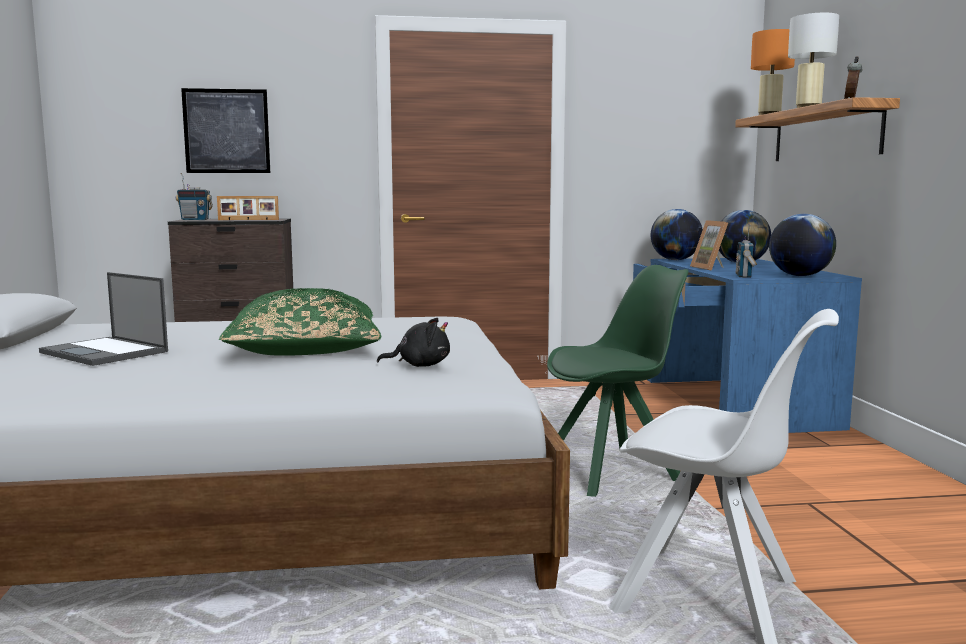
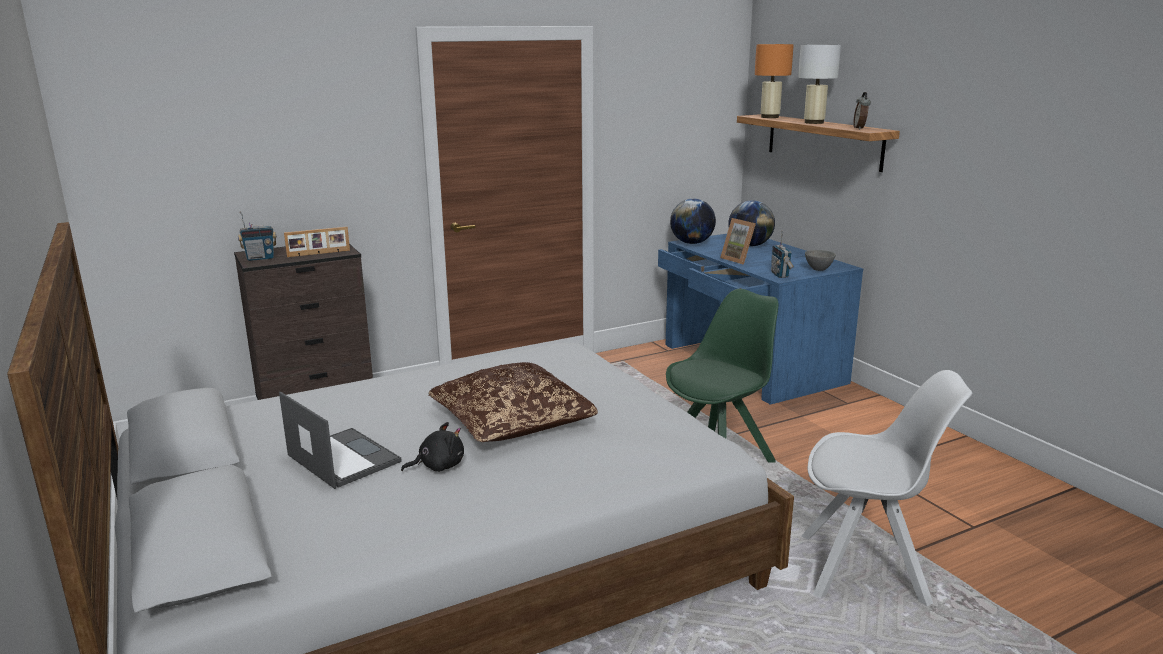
camera: 20 degrees left, 10 degrees up
laptop [39,272,168,366] -> laptop turned 150 degrees counterclockwise [279,392,402,489]
picture [181,88,270,173] -> none
green pillow [219,288,382,356] -> brown pillow [428,362,598,442]
black plush toy [377,318,450,367] -> black plush toy moved to [401,422,464,472]
globe [769,214,836,276] -> grey bowl [805,250,836,271]

